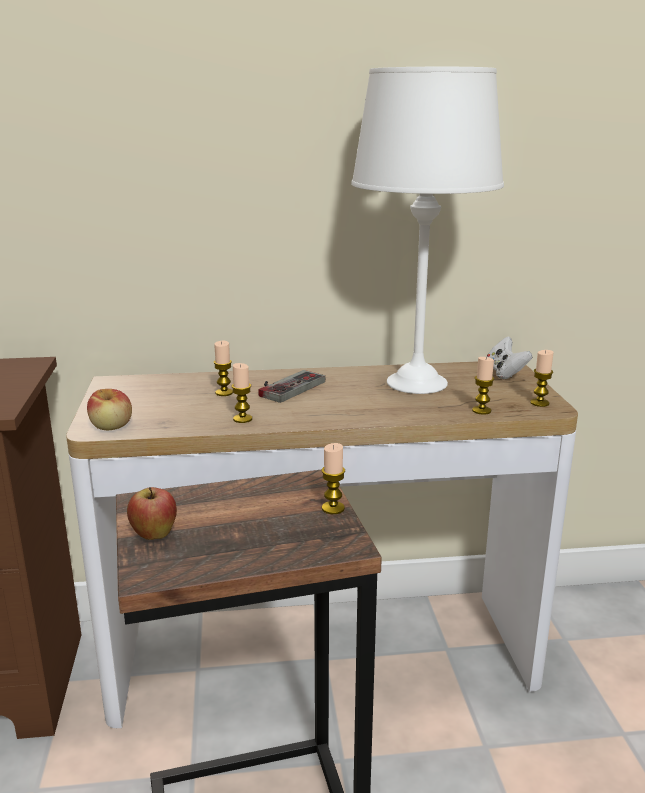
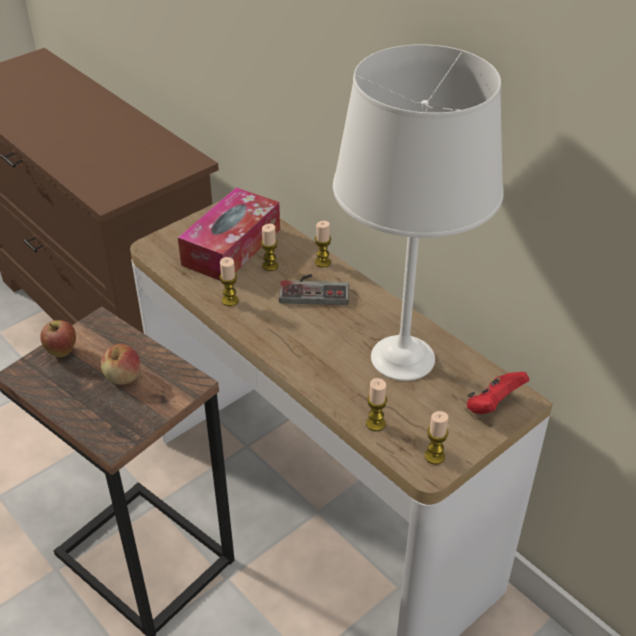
camera: 55 degrees right, 20 degrees up
apple [87,389,132,430] -> apple moved to [101,344,141,385]
candle [321,443,345,514] -> candle moved to [315,221,331,268]
white game controller [486,336,532,379] -> red game controller [467,372,529,414]
none -> tissue box [178,187,280,281]

